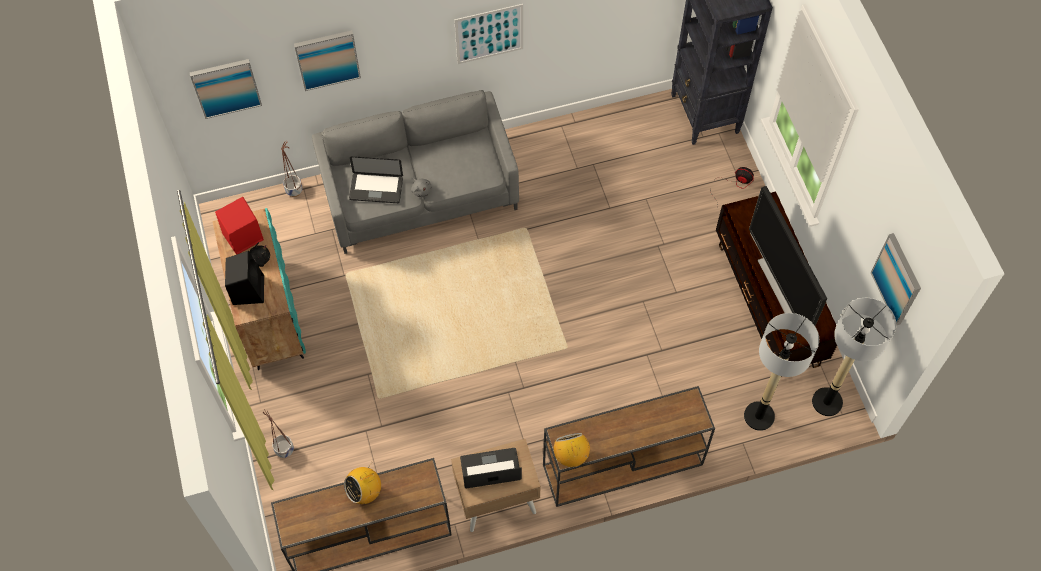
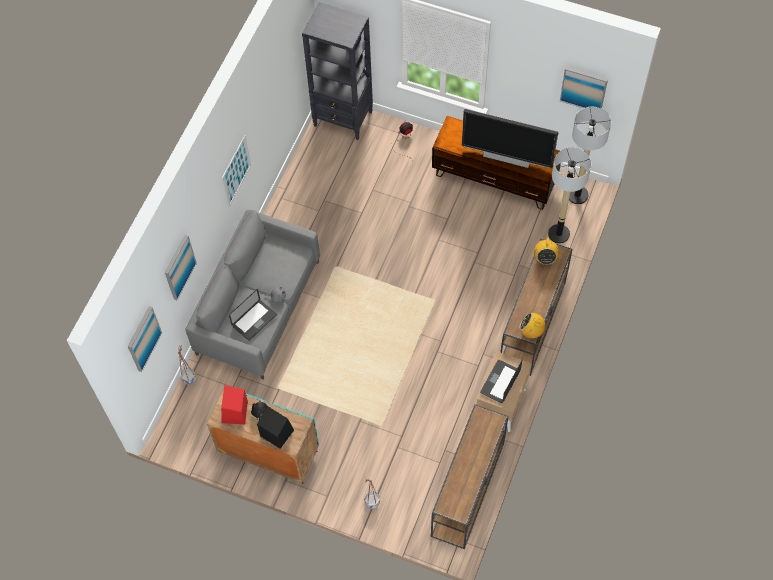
camera: 50 degrees left, 0 degrees up
radio [344,464,381,504] -> radio moved to [534,238,559,265]

